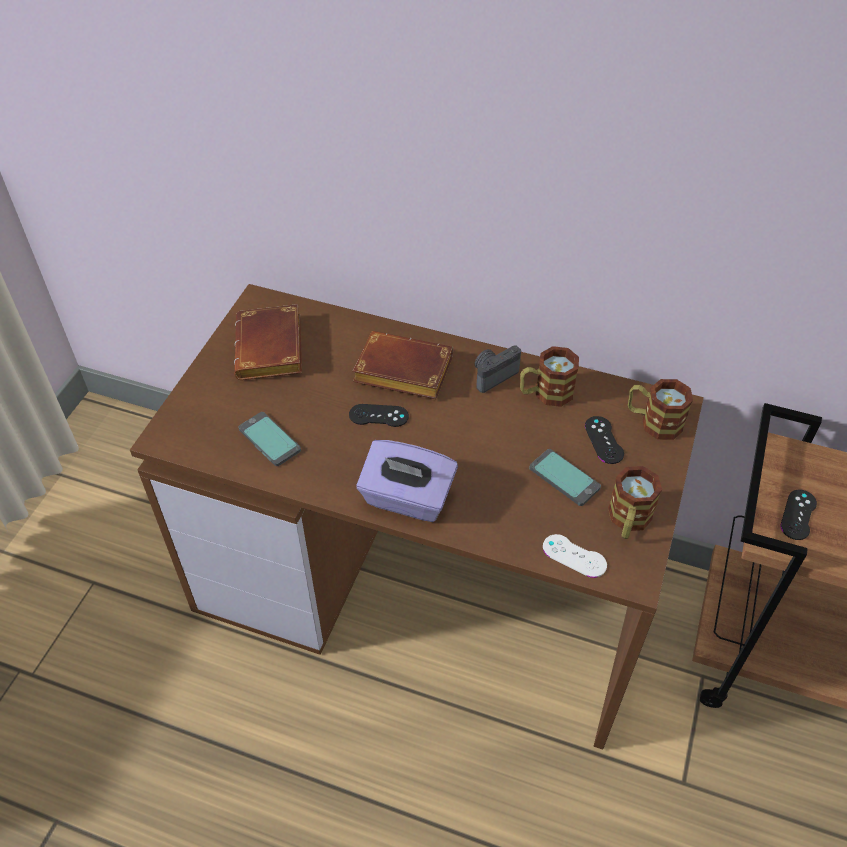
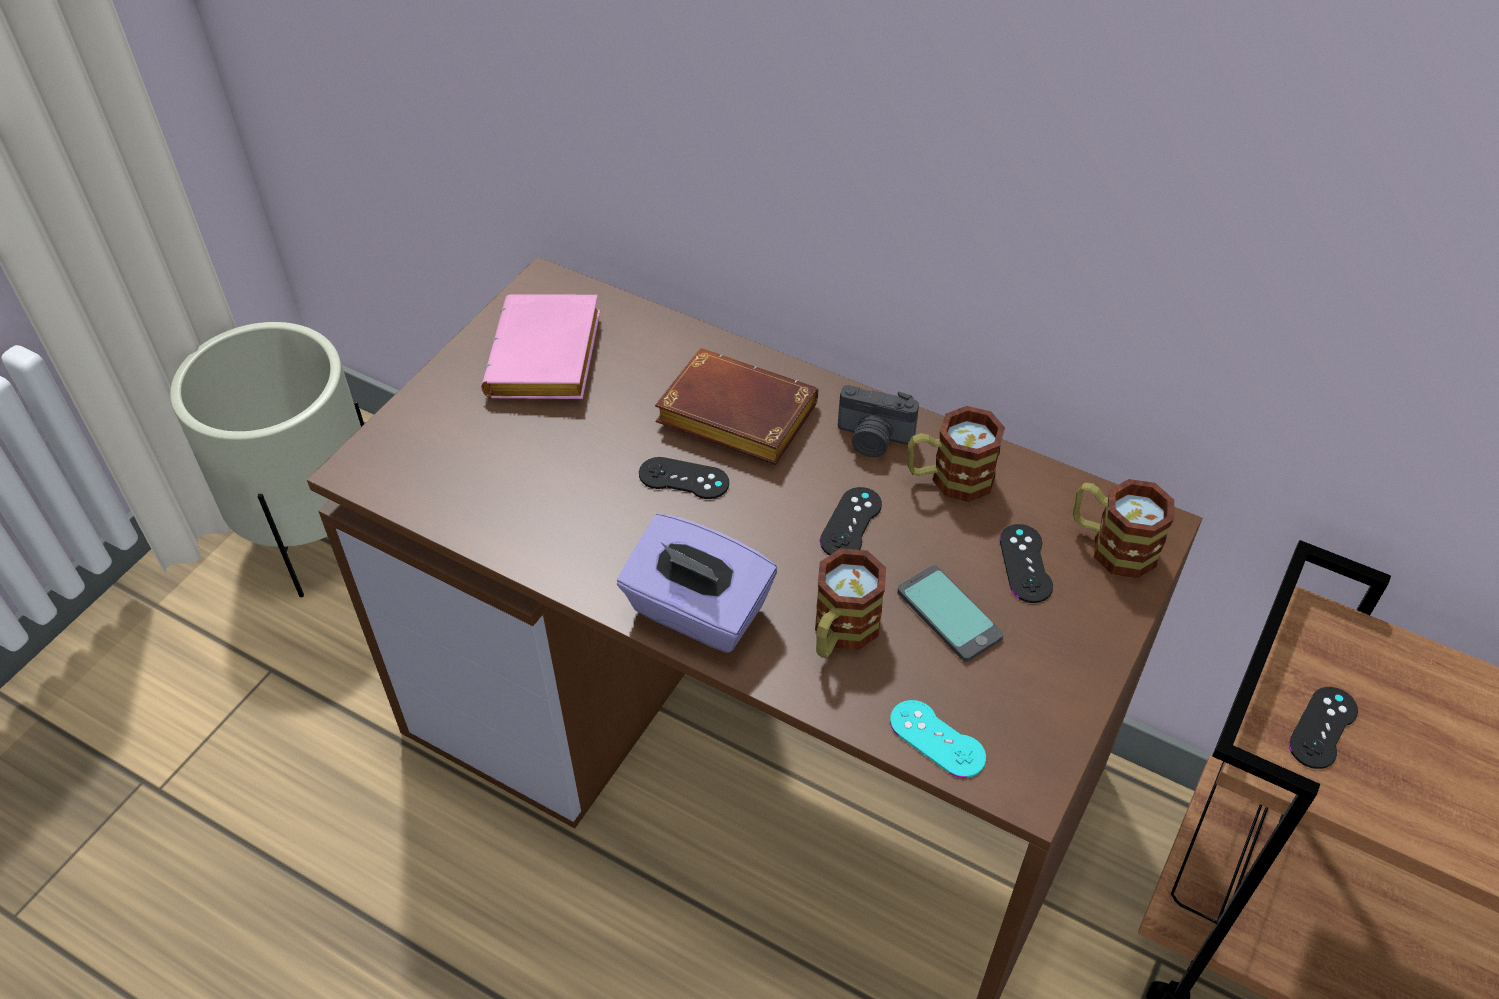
camera: 10 degrees right, 0 degrees up
brown book [234,304,302,380] -> pink book [482,294,601,399]
phone [238,412,301,466] -> none
camera [475,345,521,393] -> camera turned 135 degrees counterclockwise [838,385,919,457]
white game controller [543,534,607,578] -> turquoise game controller [890,700,986,778]
mug [608,466,662,539] -> mug moved to [815,548,886,658]
none -> beige planter [170,322,364,597]
none -> black game controller [820,487,882,555]

